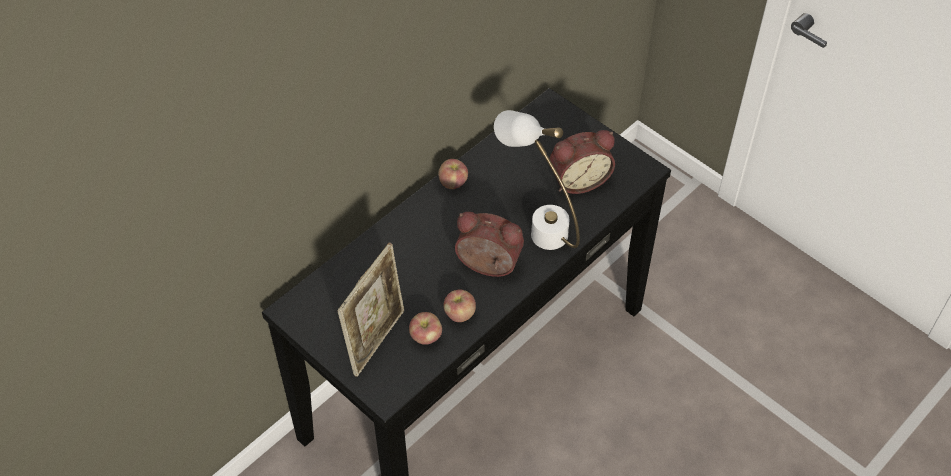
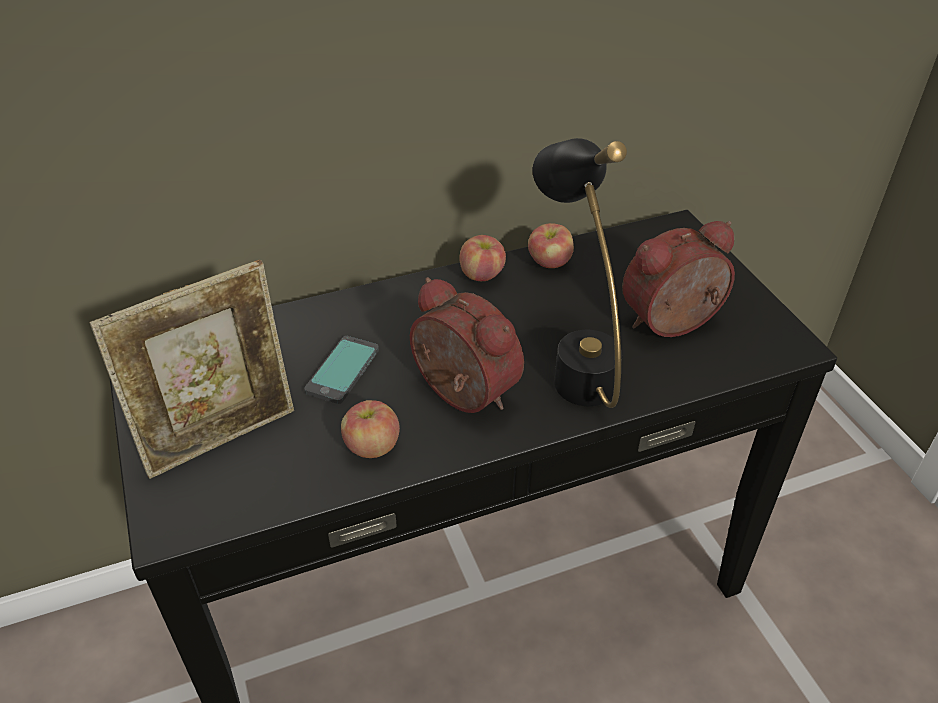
camera: 25 degrees right, 10 degrees down
apple [409,312,442,345] -> apple moved to [528,223,574,268]
white table lamp [494,110,580,250] -> black table lamp [533,138,627,408]
alarm clock [549,130,615,194] -> alarm clock turned 150 degrees clockwise [622,221,735,337]
none -> phone [304,336,379,404]

